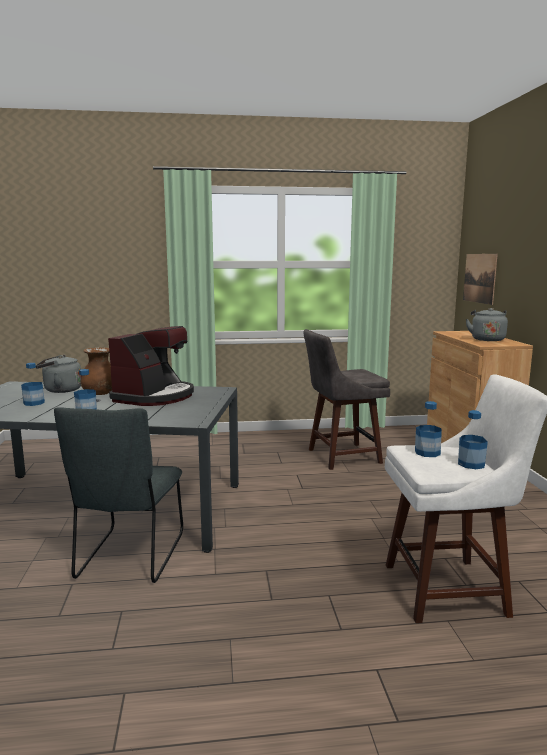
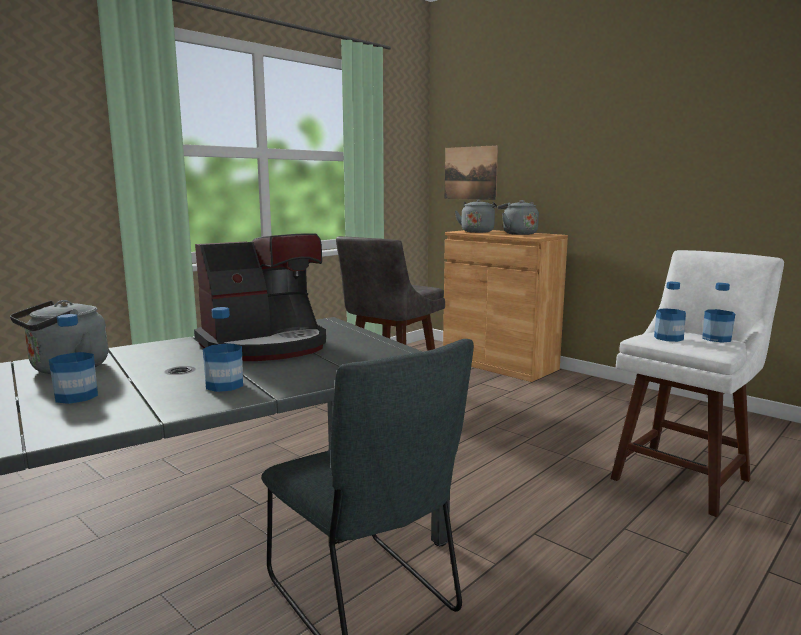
camera: 40 degrees left, 0 degrees up
brown vase [80,348,112,395] -> none
coffee machine [108,326,194,406] -> coffee machine turned 75 degrees clockwise [194,233,326,361]
none -> grey kettle [455,199,497,233]

